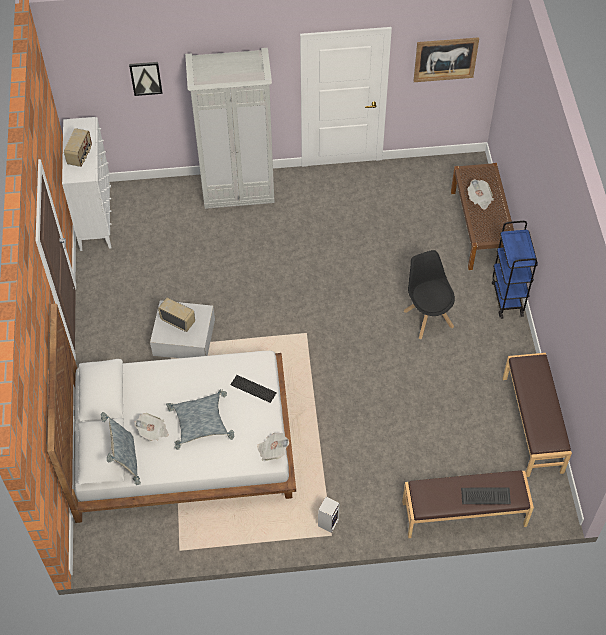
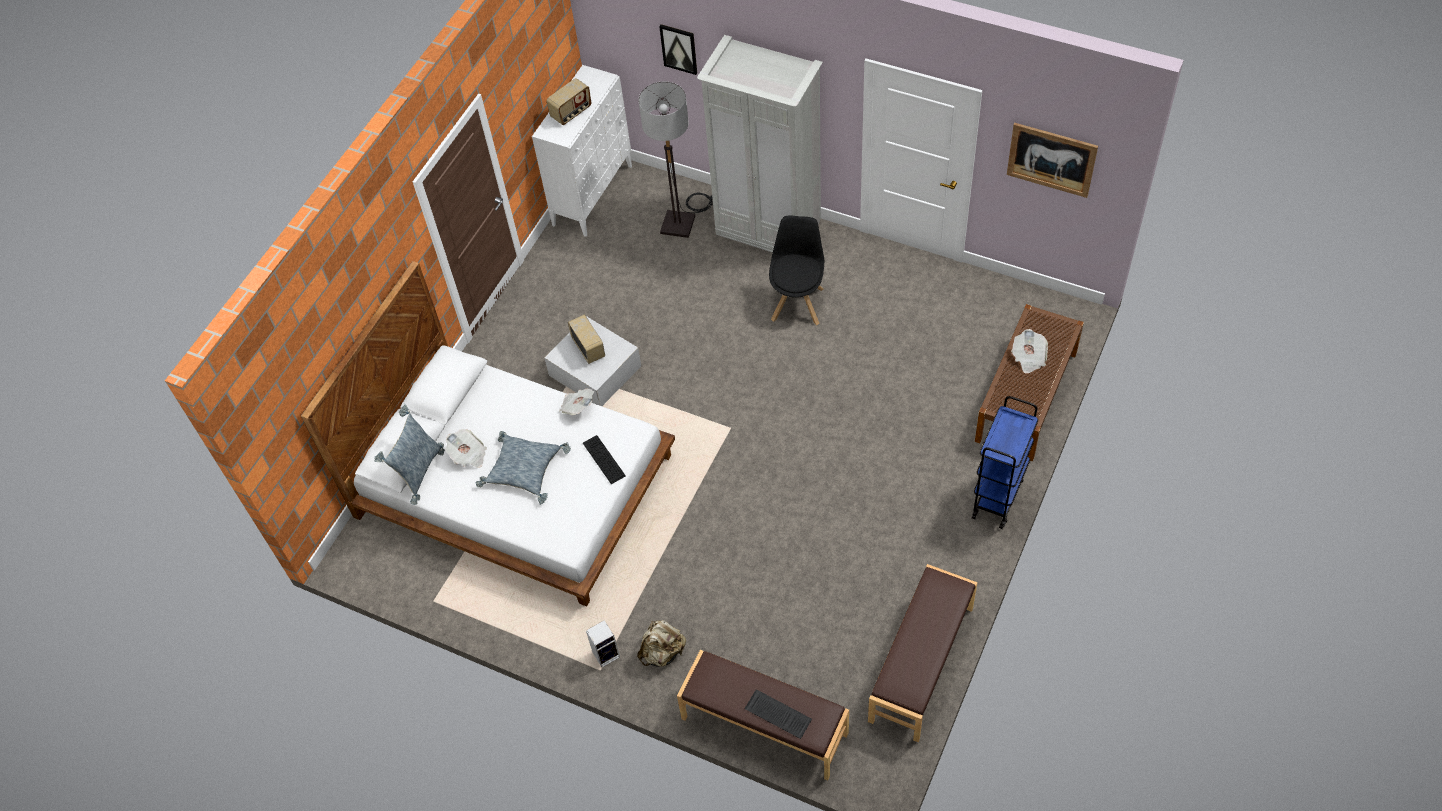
camera: 35 degrees right, 0 degrees up
newspaper [257,433,289,461] -> newspaper moved to [559,388,594,415]
black chair [403,250,455,340] -> black chair moved to [769,216,824,326]
none -> beige backpack [637,620,686,667]
none -> floor lamp [638,81,713,238]

